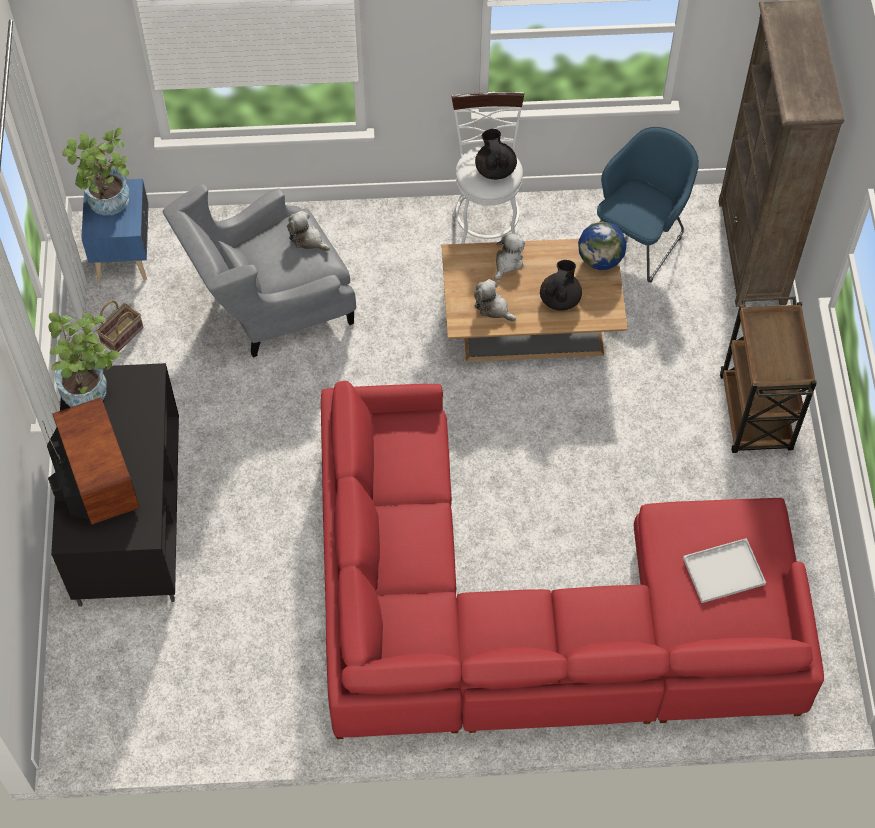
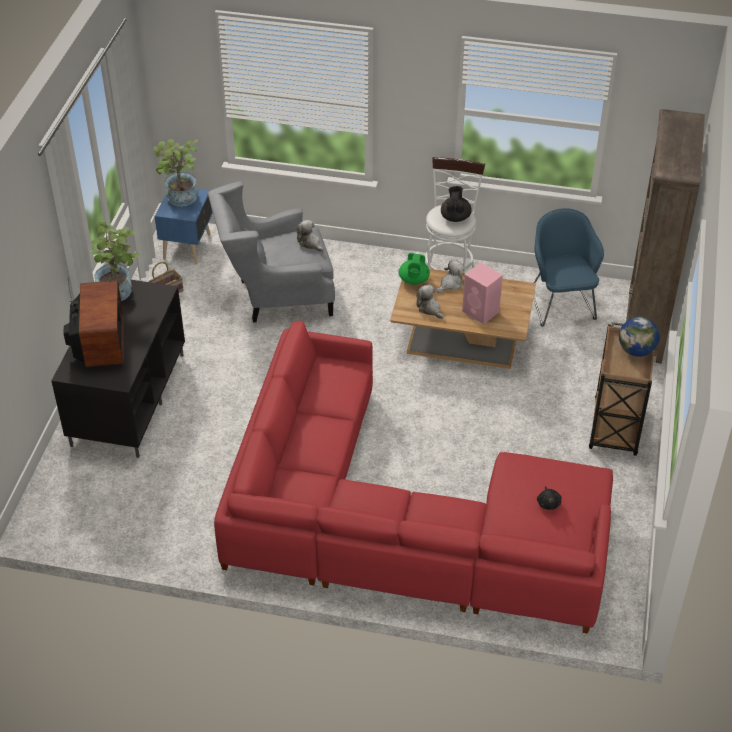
camera: 15 degrees right, 15 degrees down
black teapot [540,260,582,311] -> pink speaker [462,263,503,324]
globe [578,222,627,270] -> globe moved to [619,317,660,357]
blue armchair [597,127,699,282] -> blue armchair turned 60 degrees counterclockwise [533,208,604,326]
white tray [683,538,766,603] -> black plush toy [537,486,561,510]
none -> green teapot [399,253,430,285]

